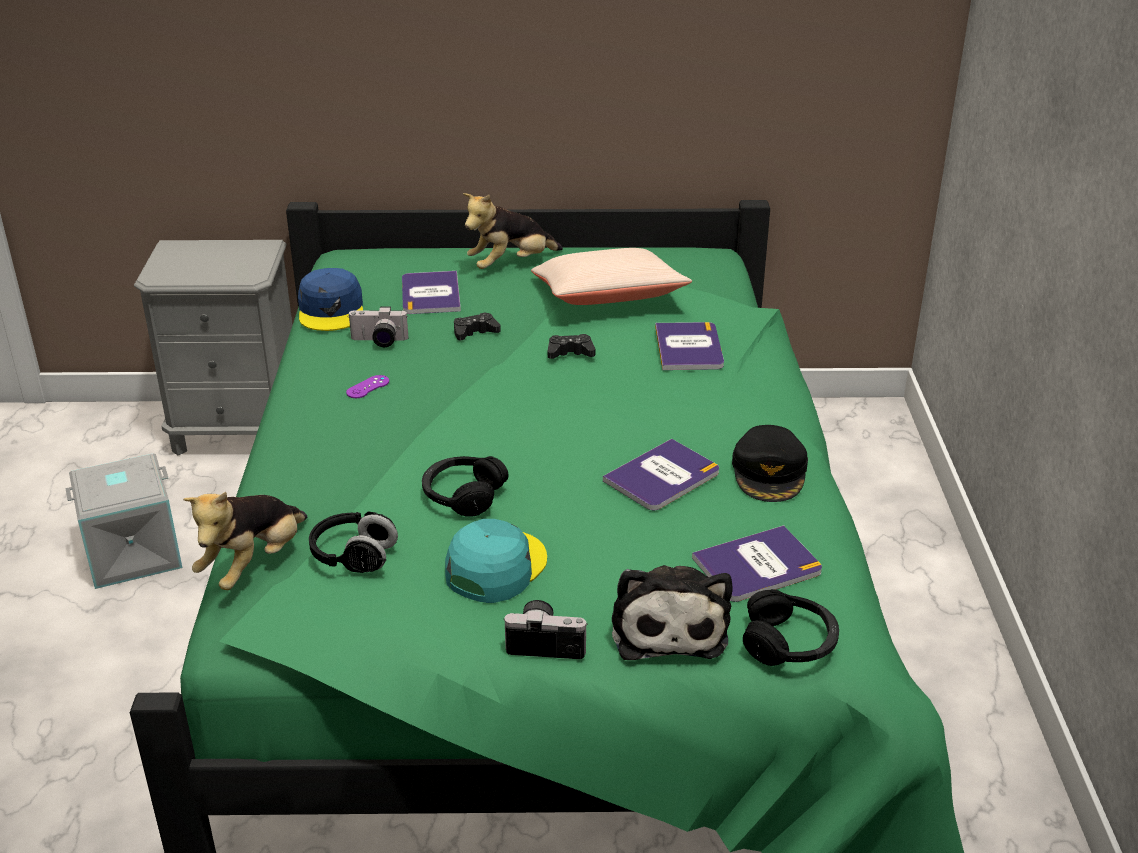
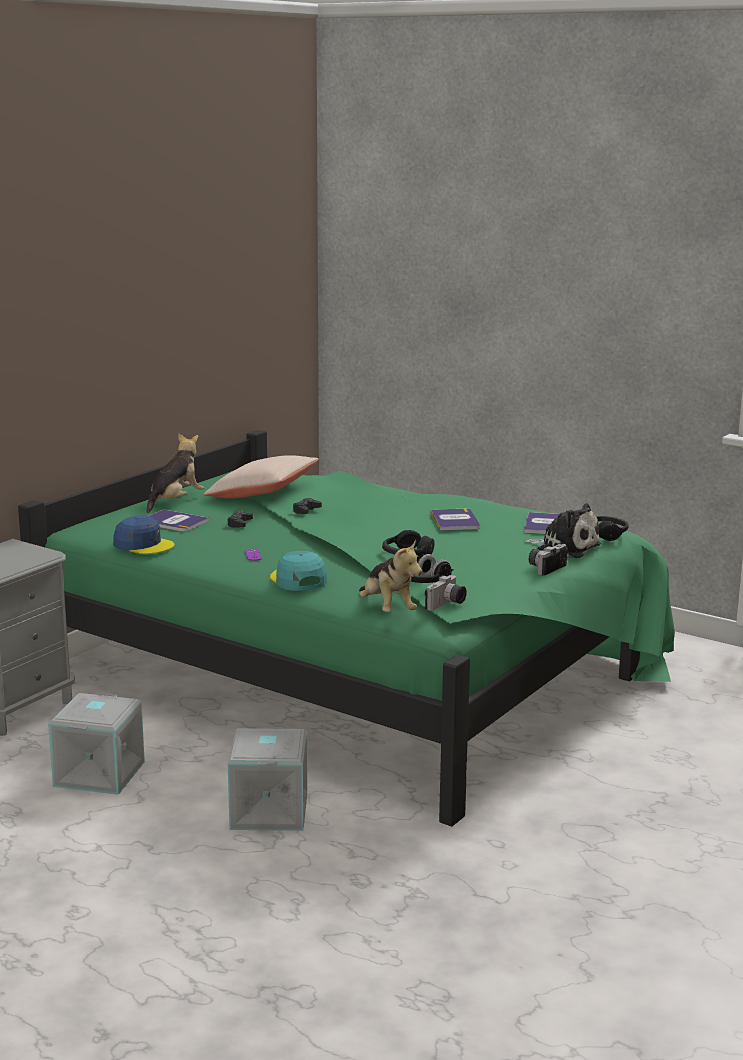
camera: 55 degrees left, 15 degrees down
camera [349,307,409,347] -> camera moved to [425,575,467,610]
turquoise cap [445,519,547,603] -> turquoise cap moved to [270,551,327,591]
plush toy [463,193,563,269] -> plush toy turned 150 degrees counterclockwise [146,433,204,513]
book [655,322,724,370] -> none
black cap [732,425,808,502] -> none
none -> grey storage box [228,727,307,831]

